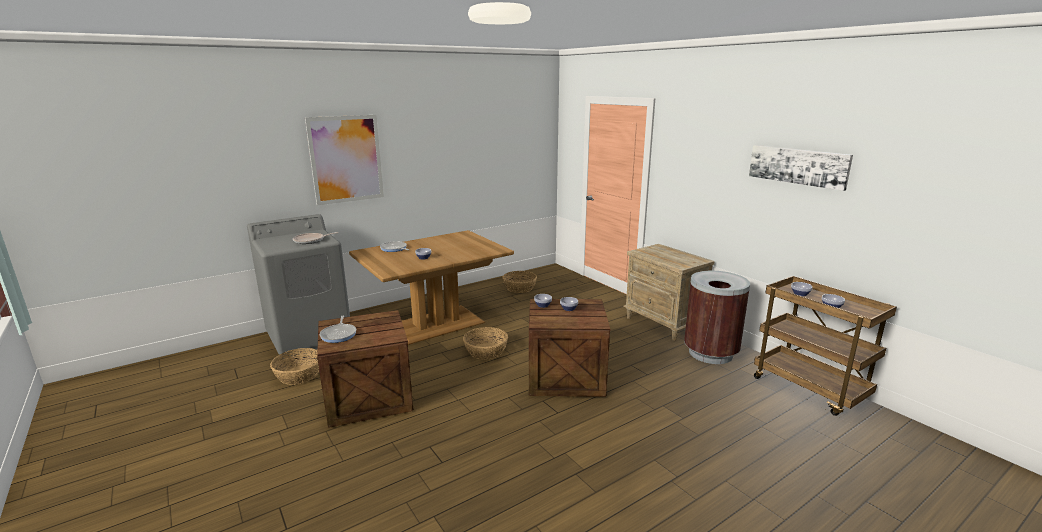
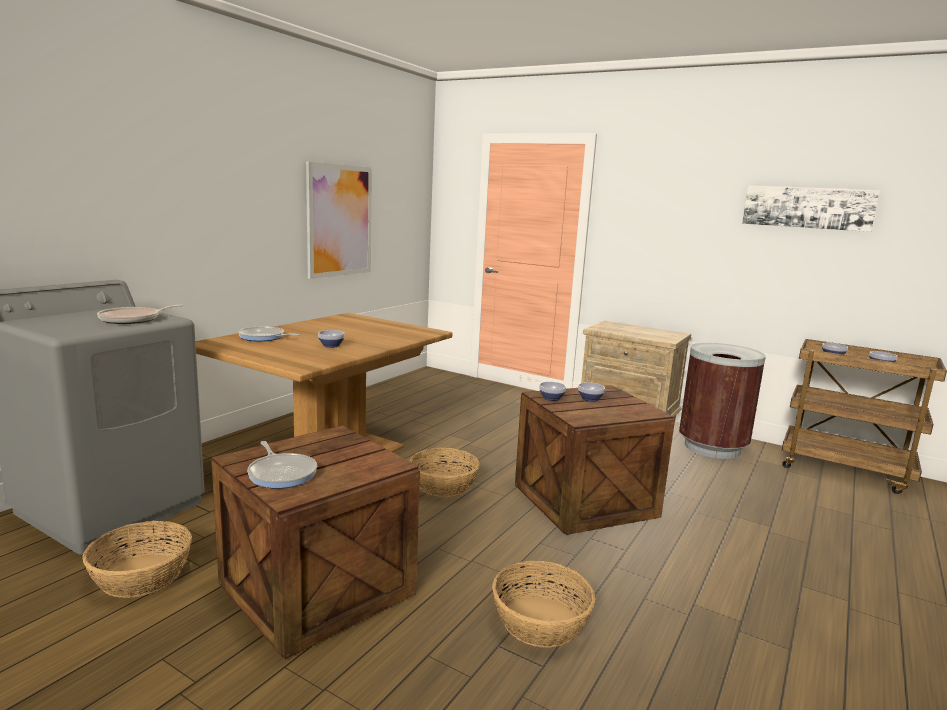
camera: 25 degrees left, 5 degrees down
picture [305,115,384,205] -> picture moved to [306,162,372,279]
basket [503,271,537,293] -> basket moved to [492,561,596,648]

